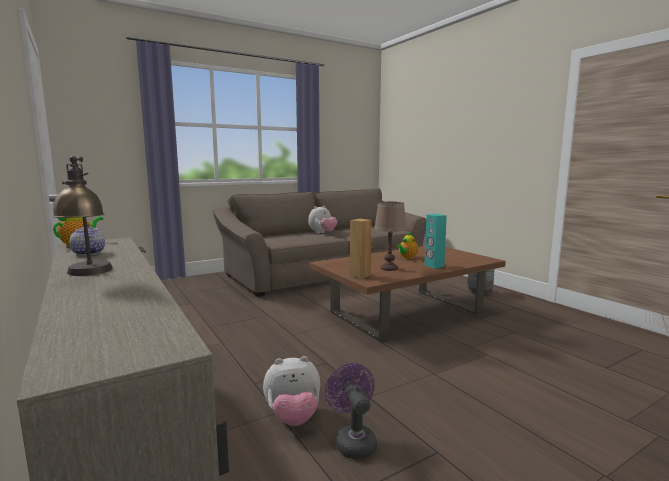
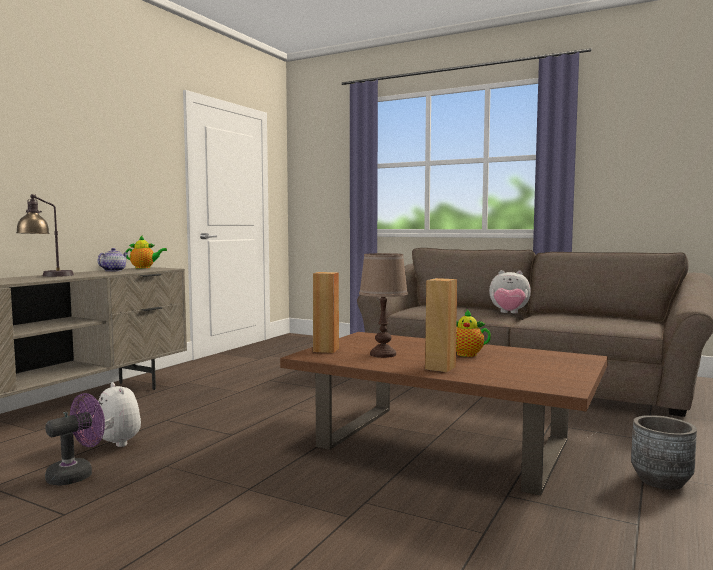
camera: 60 degrees right, 5 degrees down
turquoise speaker [425,214,447,269] -> brown speaker [425,278,457,372]

